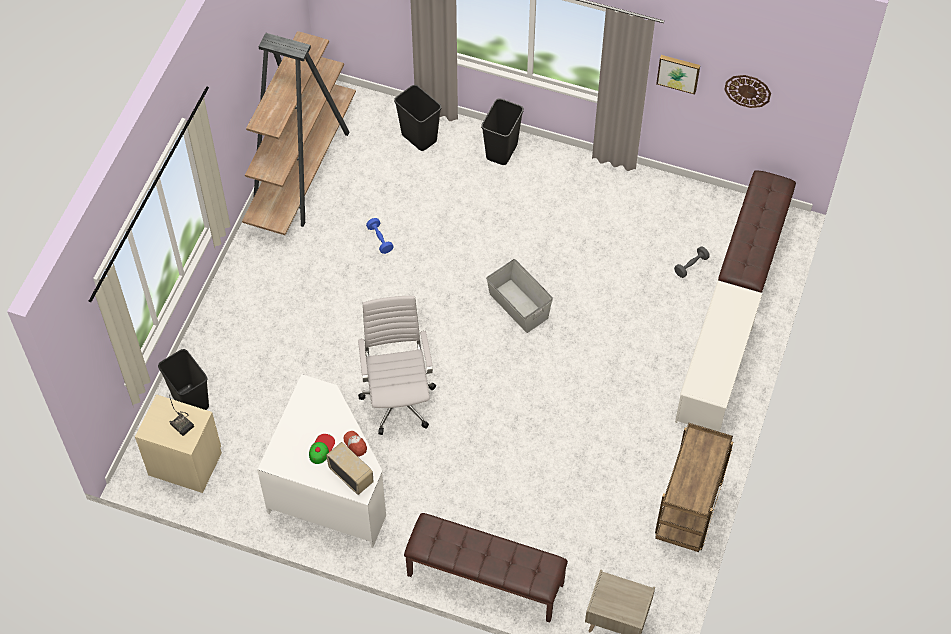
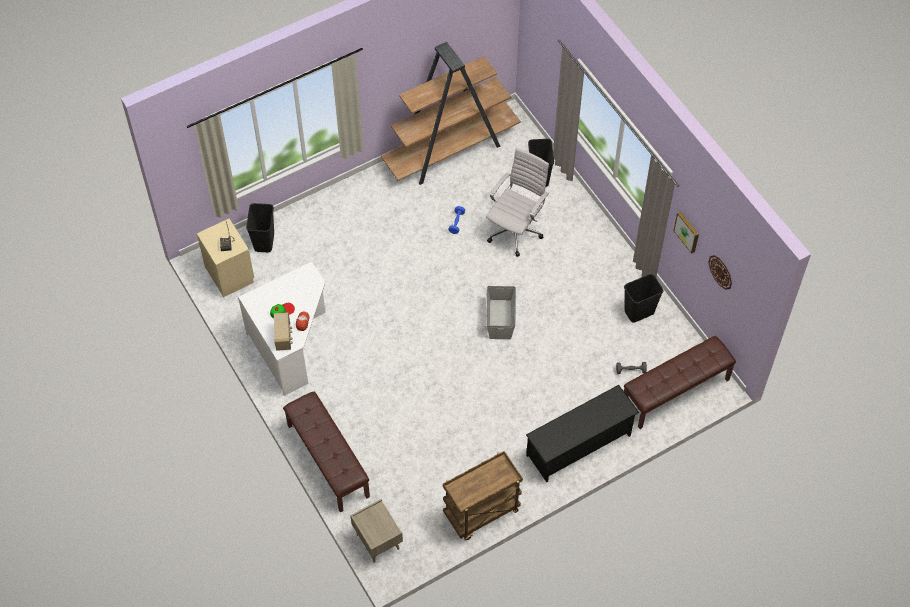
camera: 40 degrees right, 0 degrees up
white office chair [358,296,436,435] -> white office chair moved to [486,148,549,257]
black trash can [481,99,524,165] -> black trash can moved to [624,274,663,323]
white shoe rack [675,280,763,432] -> black shoe rack [526,385,639,482]

